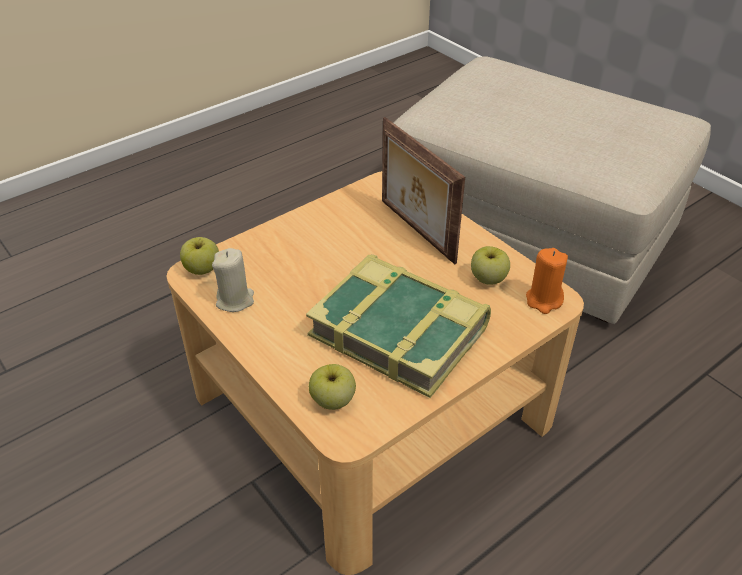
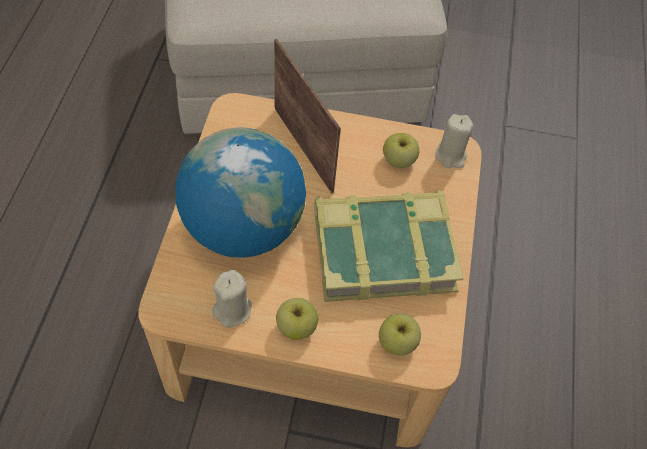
camera: 45 degrees left, 15 degrees up
apple [180,237,219,275] -> apple moved to [276,298,318,340]
picture frame [382,117,465,264] -> picture frame turned 135 degrees counterclockwise [274,39,341,194]
orange candle [526,248,568,314] -> beige candle [435,114,473,168]
none -> globe [175,127,306,258]

